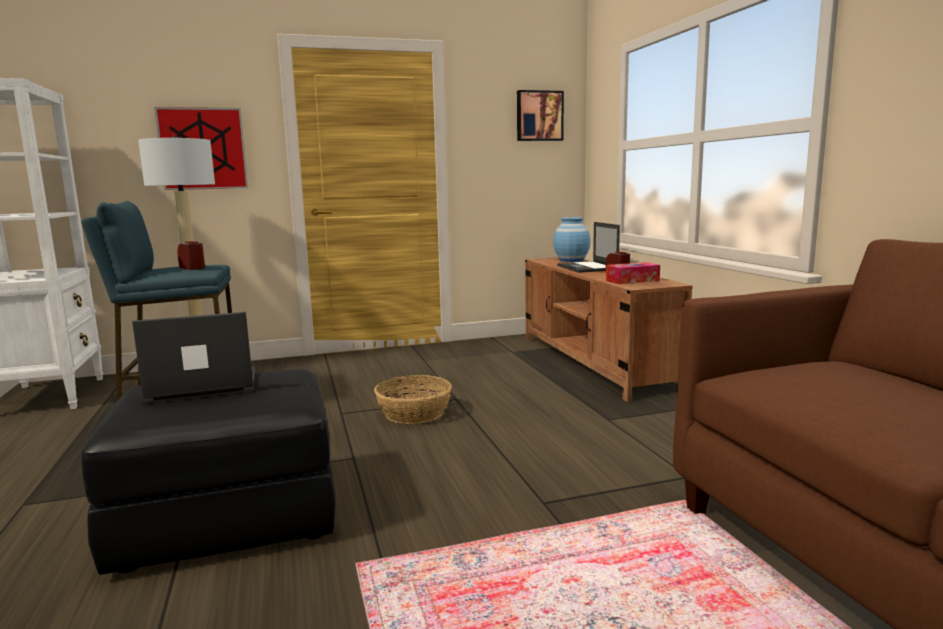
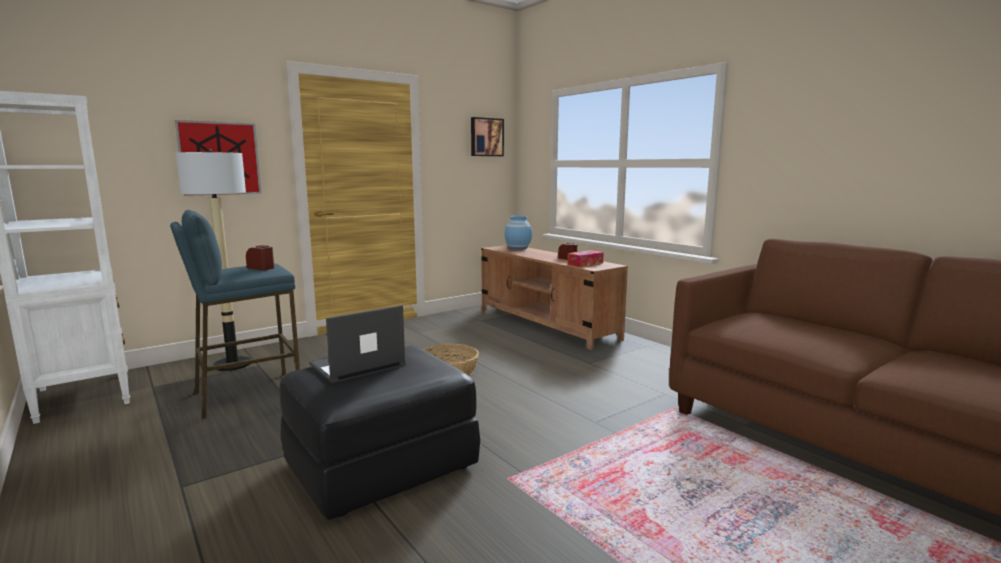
camera: 20 degrees left, 0 degrees up
laptop [557,222,620,273] -> none

